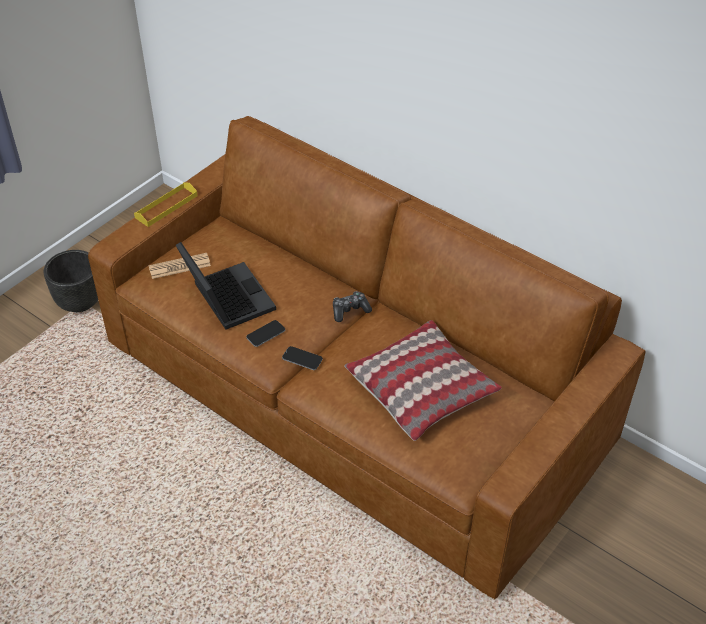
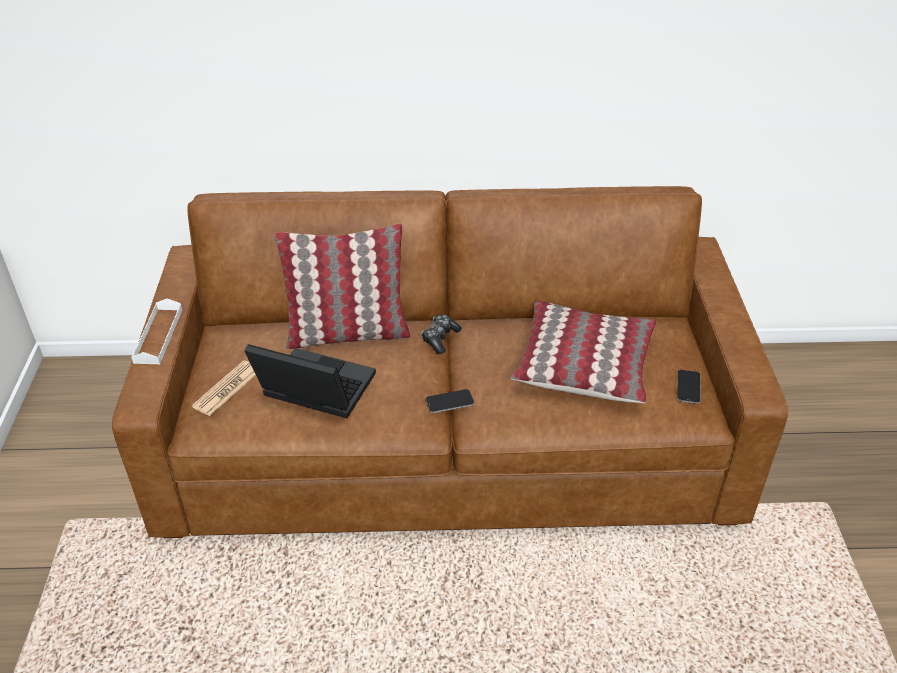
camera: 40 degrees left, 5 degrees down
black planter [44,250,98,312] -> none
yellow tray [134,182,198,227] -> white tray [131,298,182,364]
phone [246,320,285,347] -> phone moved to [677,370,701,404]
none -> pillow [275,223,410,349]

